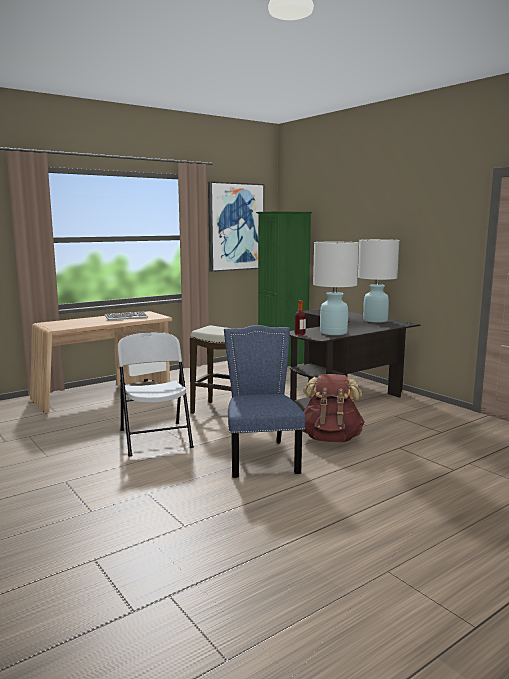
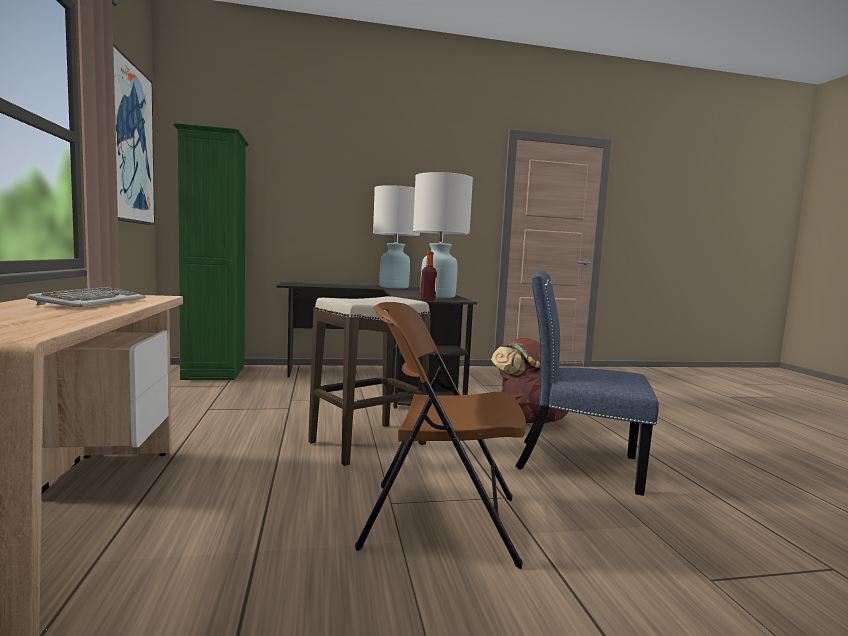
camera: 65 degrees left, 5 degrees down
white chair [118,332,194,457] -> brown chair [355,302,526,569]

